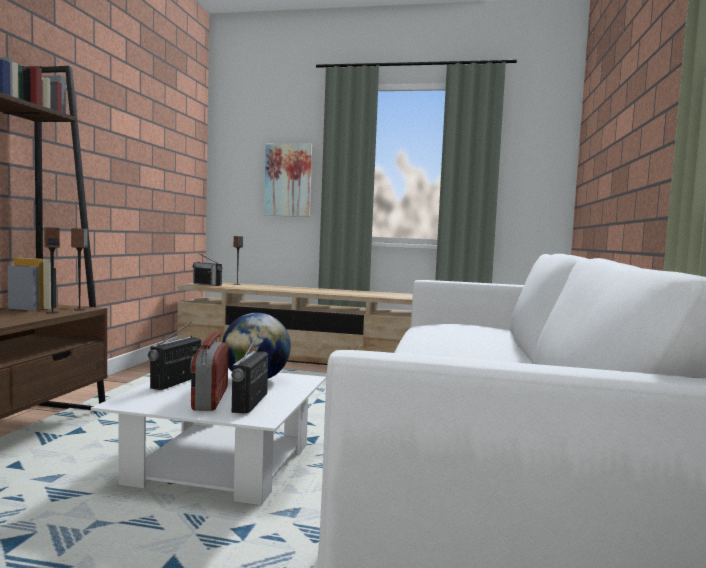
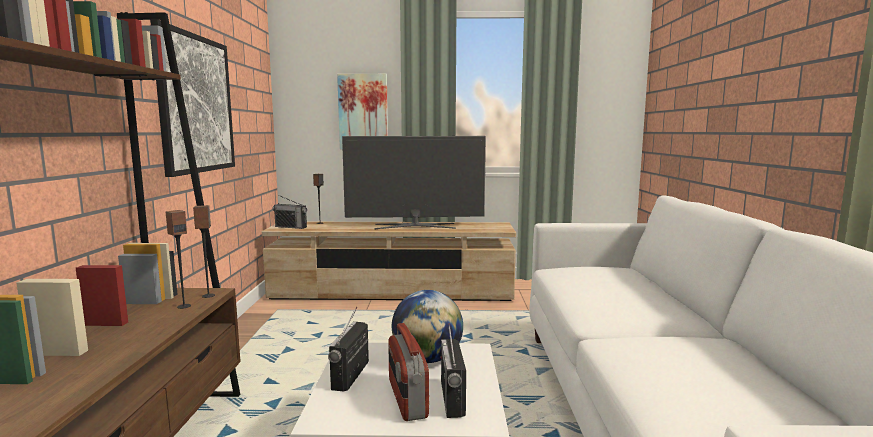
camera: 10 degrees left, 5 degrees up
none -> picture [150,20,235,177]
none -> television [342,136,486,229]

